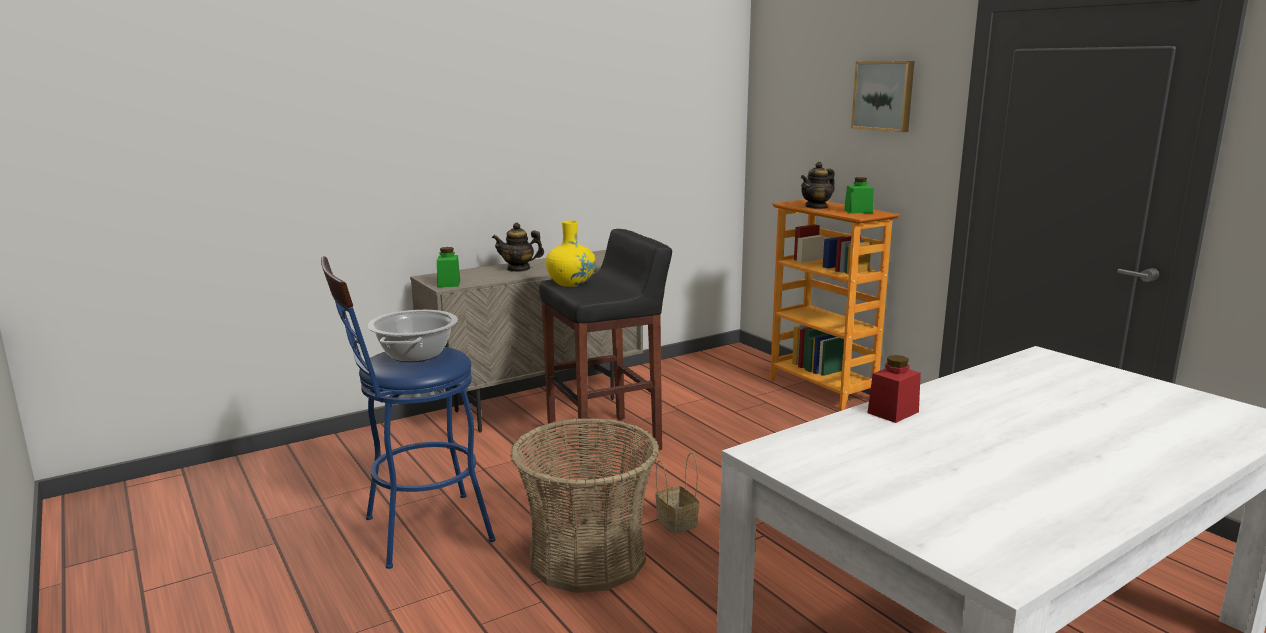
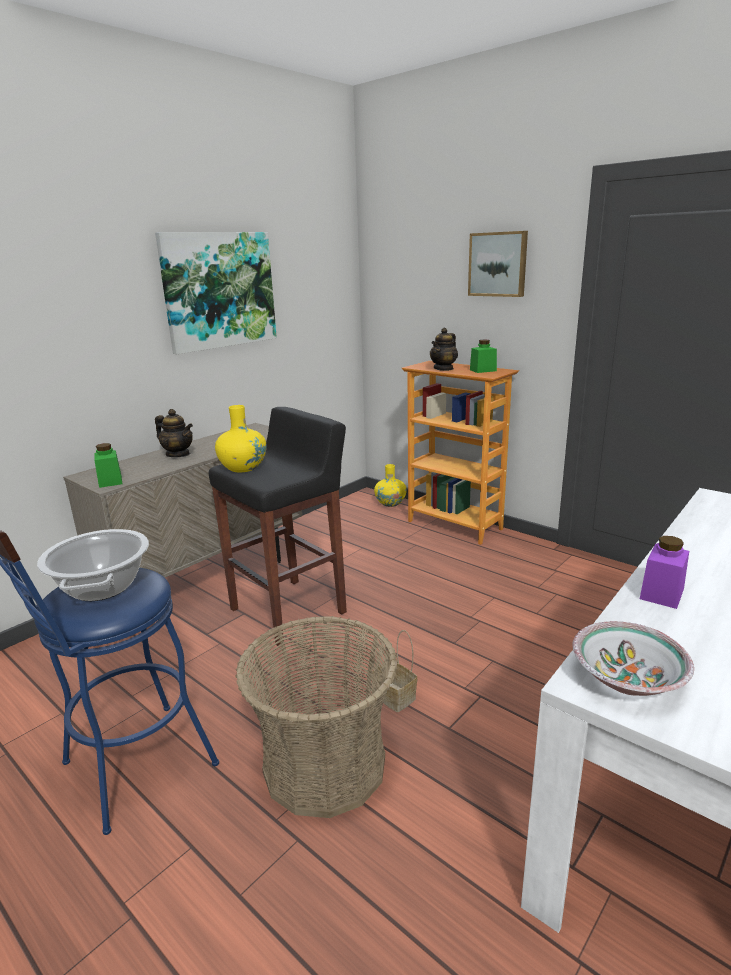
camera: 15 degrees left, 5 degrees up
teapot [492,223,544,272] -> teapot turned 135 degrees counterclockwise [155,409,193,457]
red jar [867,355,921,423] -> purple jar [640,536,689,609]
none -> picture [155,232,277,354]
none -> yellow vase [374,464,407,507]
none -> bowl [572,621,694,696]

